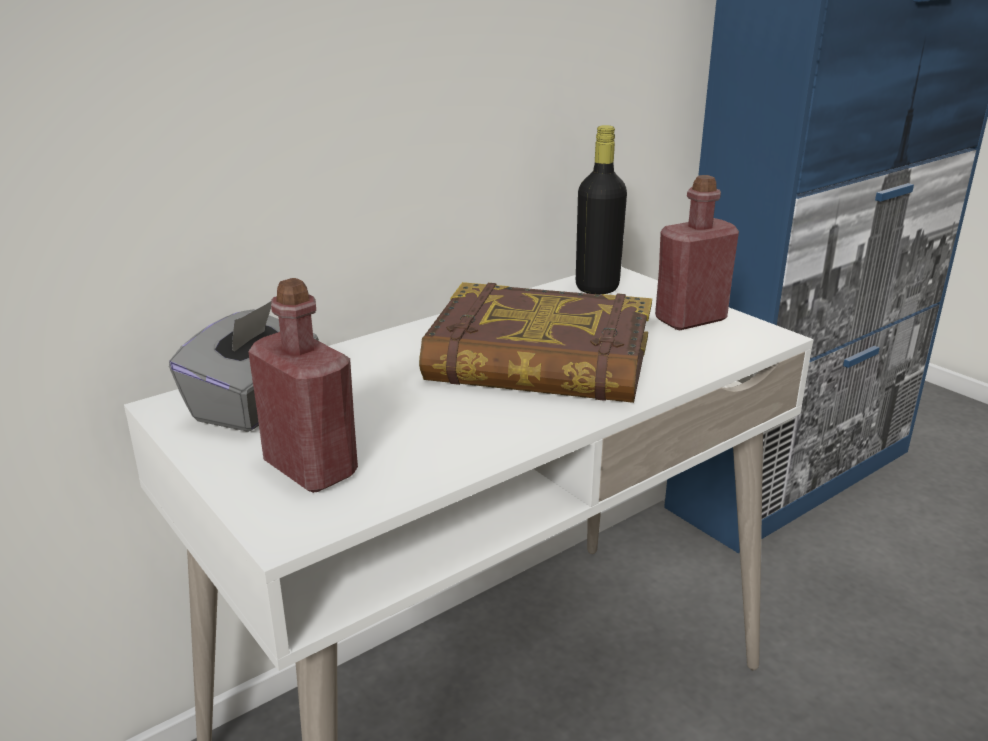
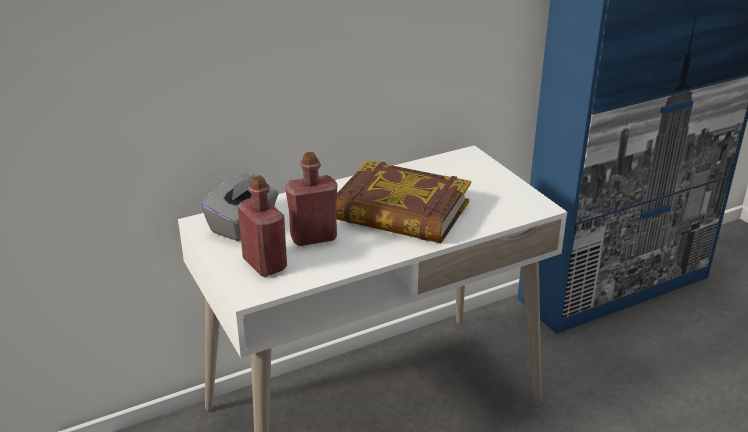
camera: 10 degrees right, 5 degrees up
black bottle [576,125,627,295] -> none
red bottle [655,175,739,330] -> red bottle moved to [285,152,337,246]

